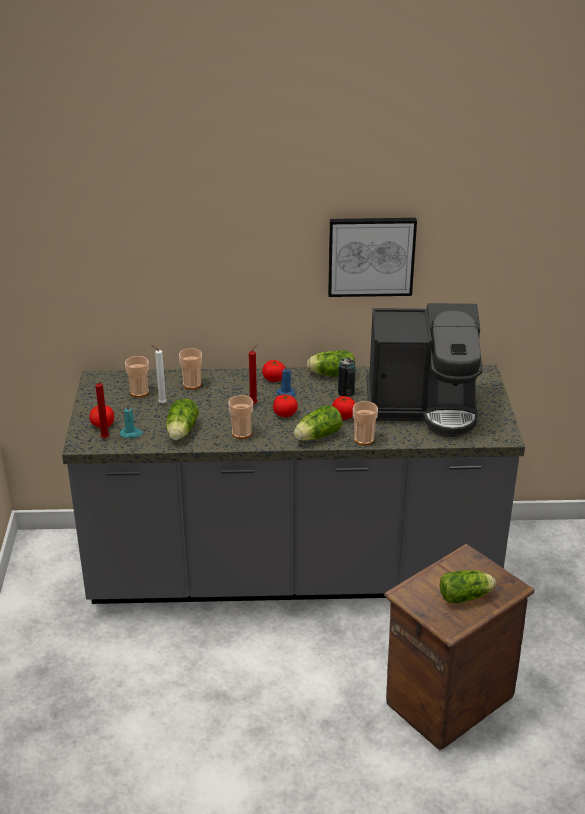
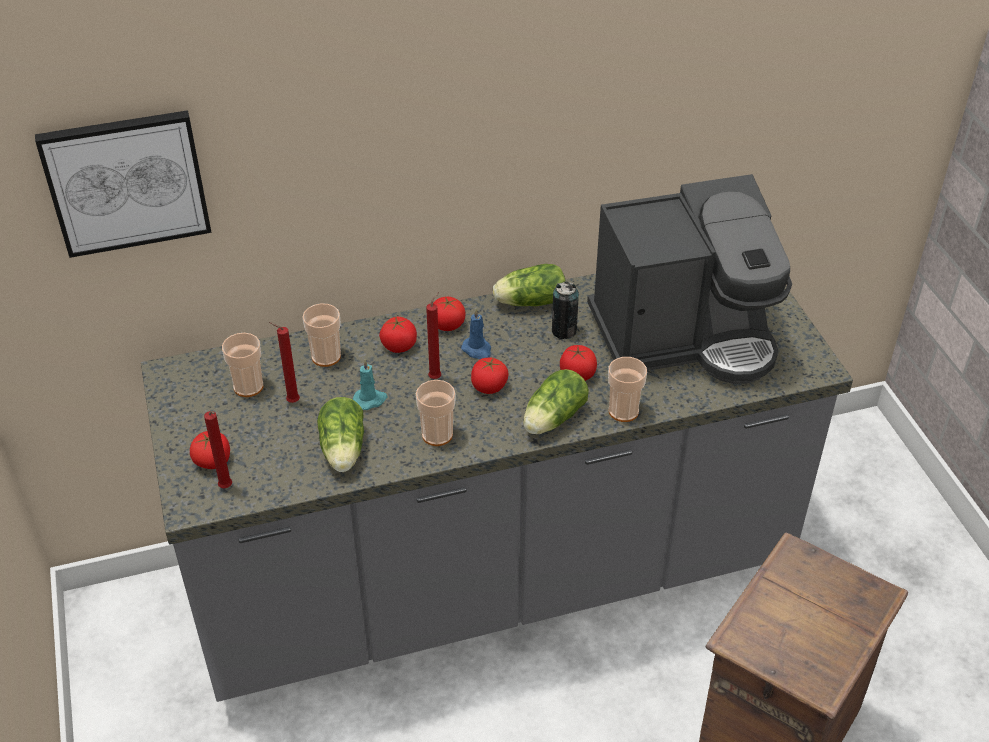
camera: 15 degrees left, 10 degrees up
turquoise candle [120,403,143,438] -> turquoise candle moved to [353,359,387,410]
white candle [152,345,167,404] -> red candle [269,322,300,403]
picture [328,218,417,297] -> picture moved to [35,110,212,258]
lettuce [440,570,496,603] -> none
none -> tomato [379,316,417,353]

